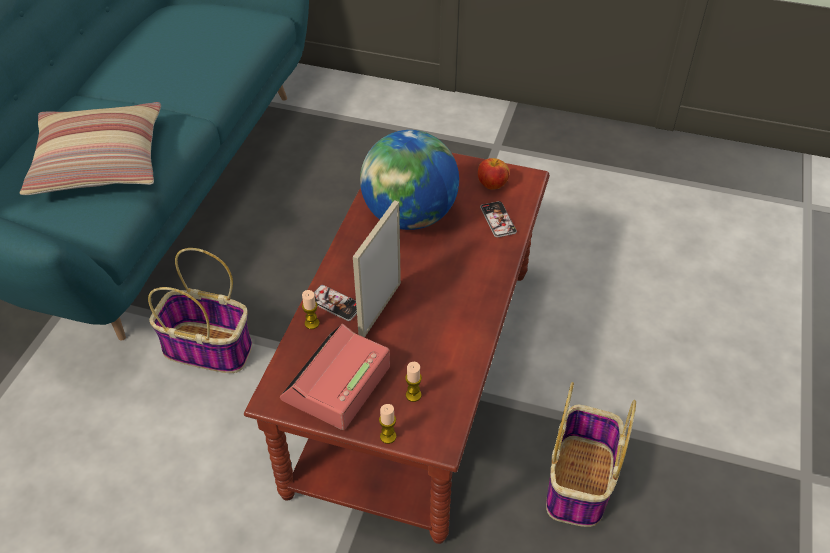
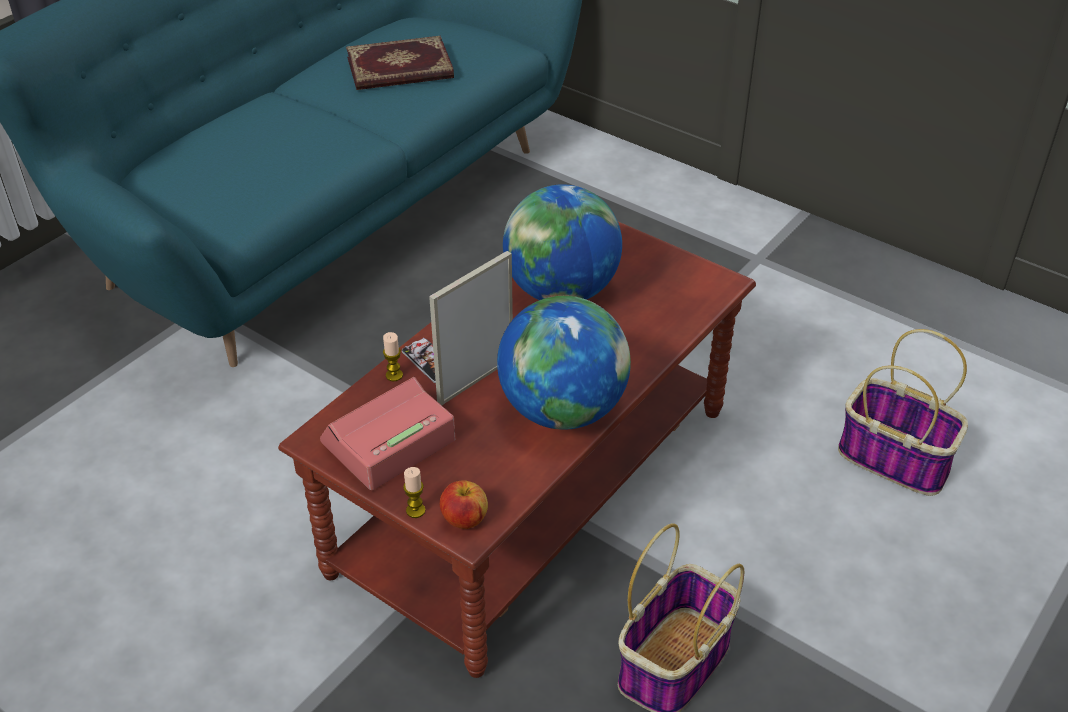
camera: 20 degrees right, 5 degrees down
pillow [20,102,161,195] -> none
basket [148,248,252,373] -> basket moved to [838,329,968,496]
candle [405,362,422,402] -> none
apple [478,158,509,189] -> apple moved to [440,480,488,529]
phone [480,201,517,238] -> none
none -> book [346,36,454,90]
none -> globe [497,296,631,430]

